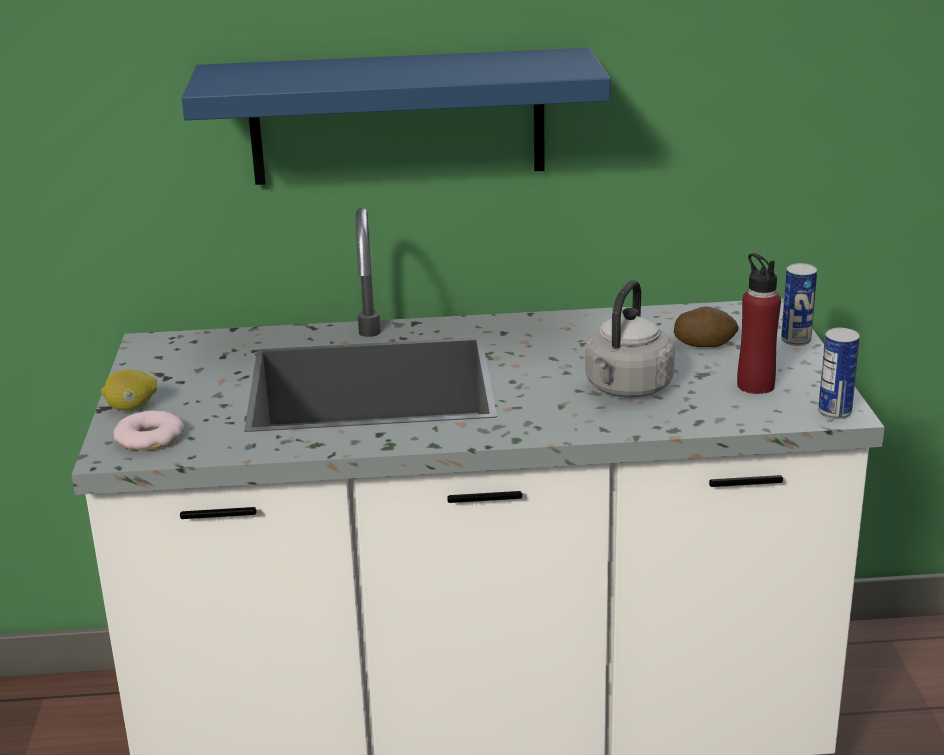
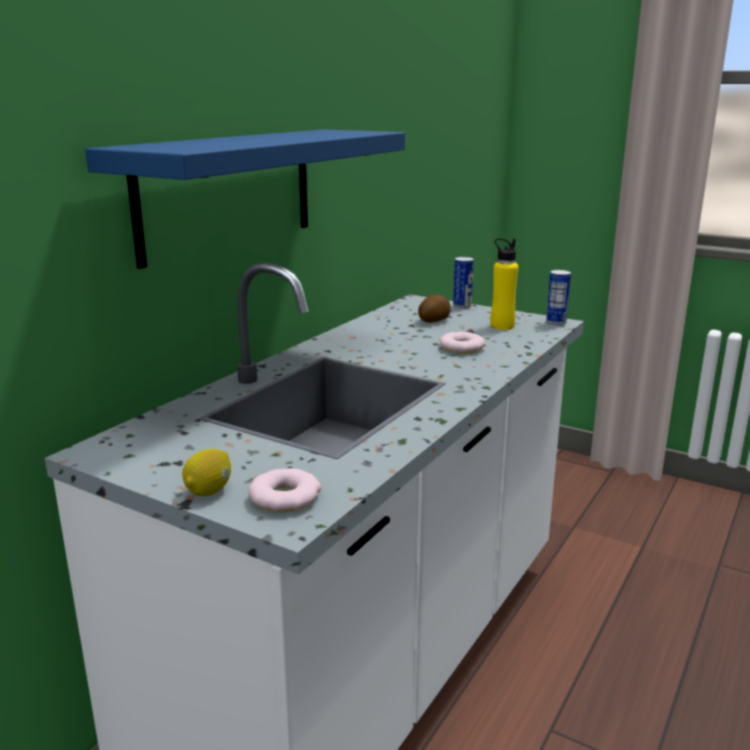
camera: 55 degrees left, 5 degrees down
grey kettle [585,280,675,398] -> donut [439,332,485,354]
red bottle [737,253,781,394] -> yellow bottle [491,238,518,330]

